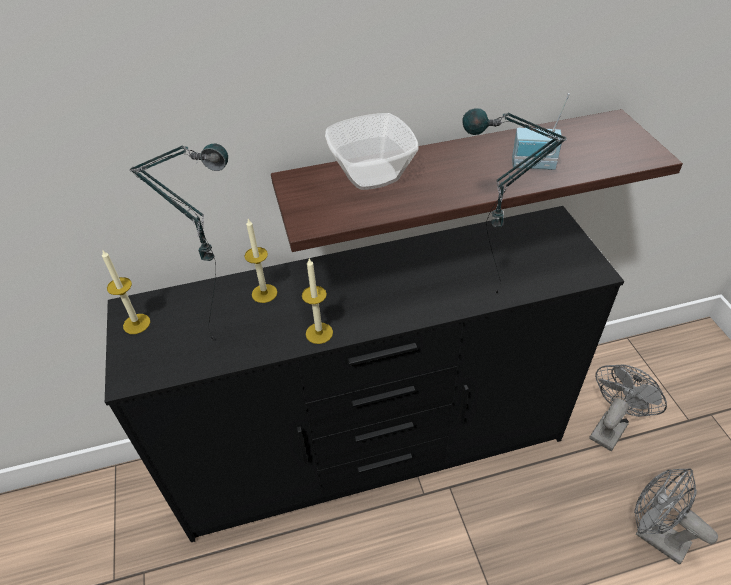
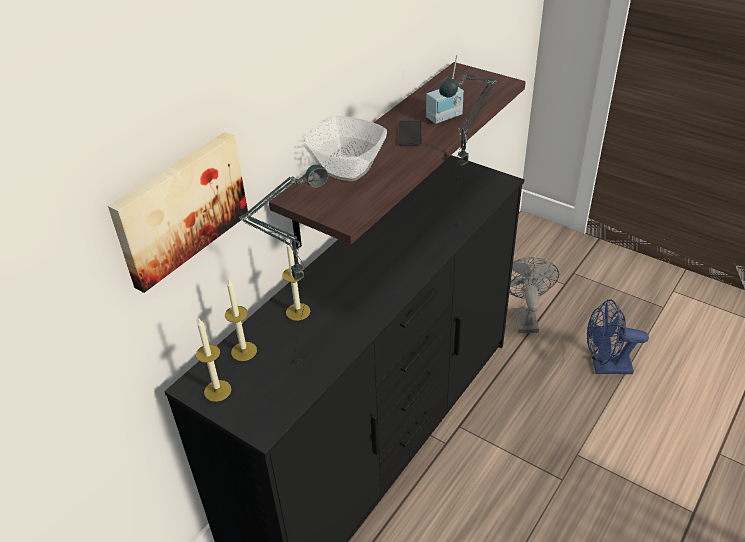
camera: 40 degrees left, 5 degrees down
candle [302,258,333,344] -> candle moved to [225,280,257,361]
grey fan [634,468,718,564] -> blue fan [587,299,649,374]
none -> picture [108,132,248,293]
none -> phone [399,121,422,146]

